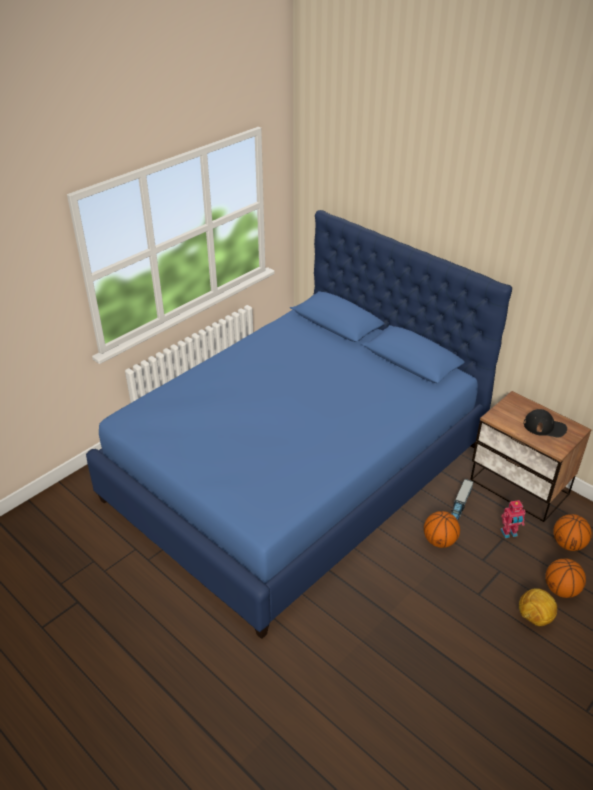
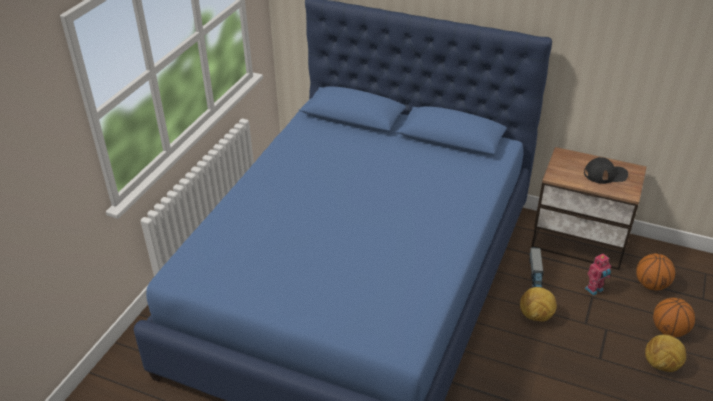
camera: 20 degrees left, 0 degrees up
basketball [424,511,460,548] -> football [520,287,557,321]

